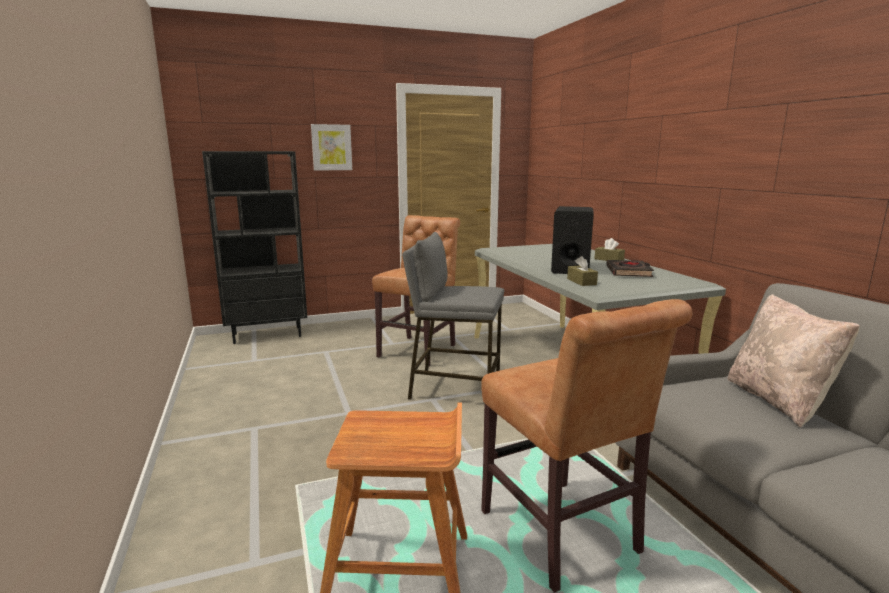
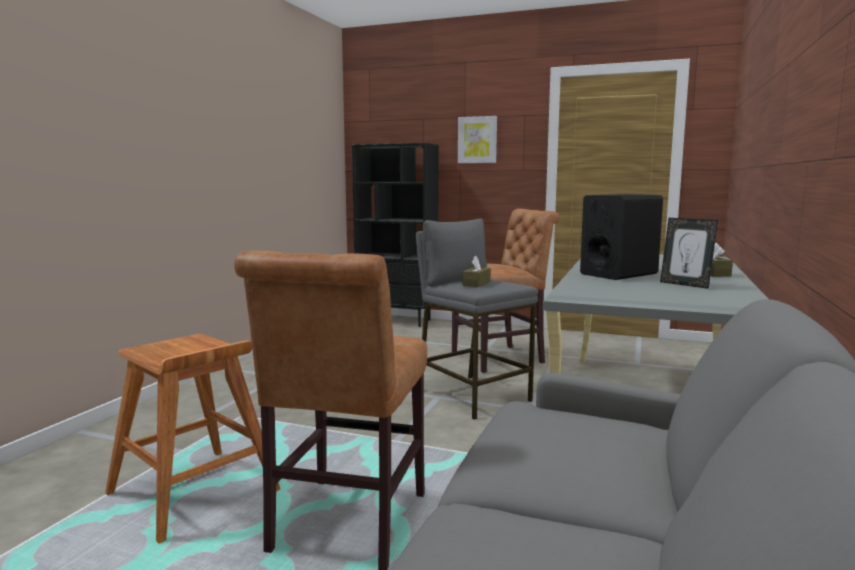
camera: 40 degrees right, 5 degrees down
brown tissue box [567,256,598,286] -> brown tissue box moved to [462,256,491,287]
black book [606,260,654,277] -> picture frame [660,218,718,289]
beige pillow [728,294,859,428] -> none

